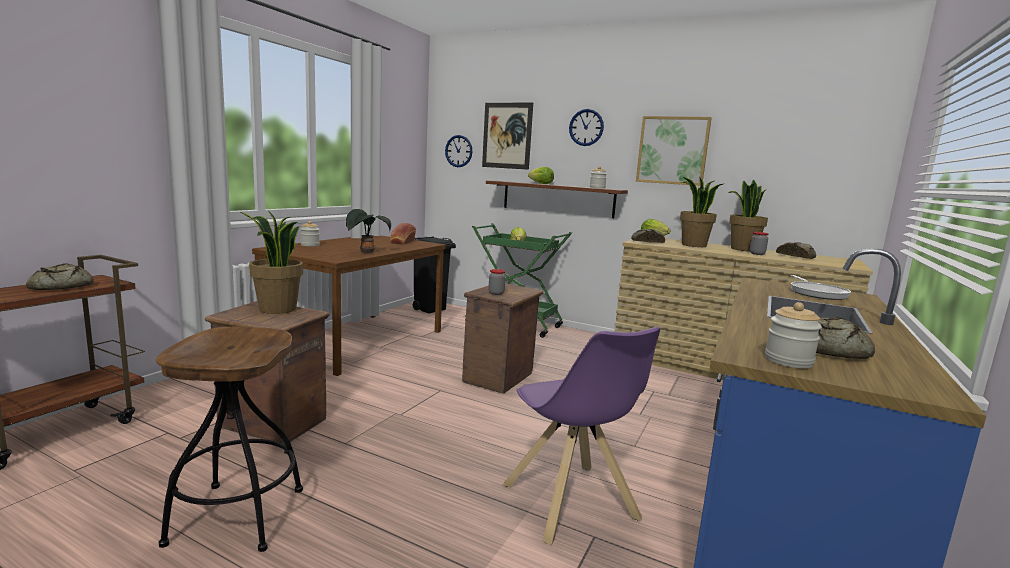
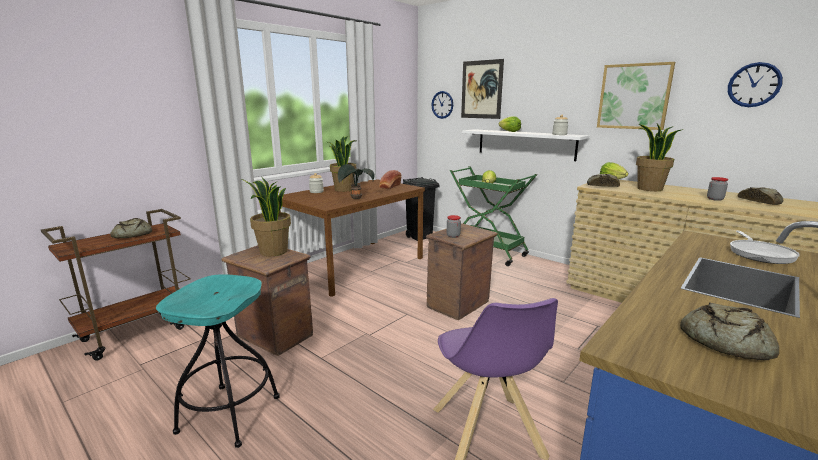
camera: 15 degrees right, 5 degrees up
brown stool [156,327,303,552] -> turquoise stool [156,274,280,448]
brown shelf [486,181,628,218] -> white shelf [462,129,589,161]
wall clock [569,109,604,146] -> wall clock moved to [728,62,783,107]
potted plant [728,179,768,251] -> potted plant moved to [328,136,356,192]
jar [765,302,822,368] -> none

